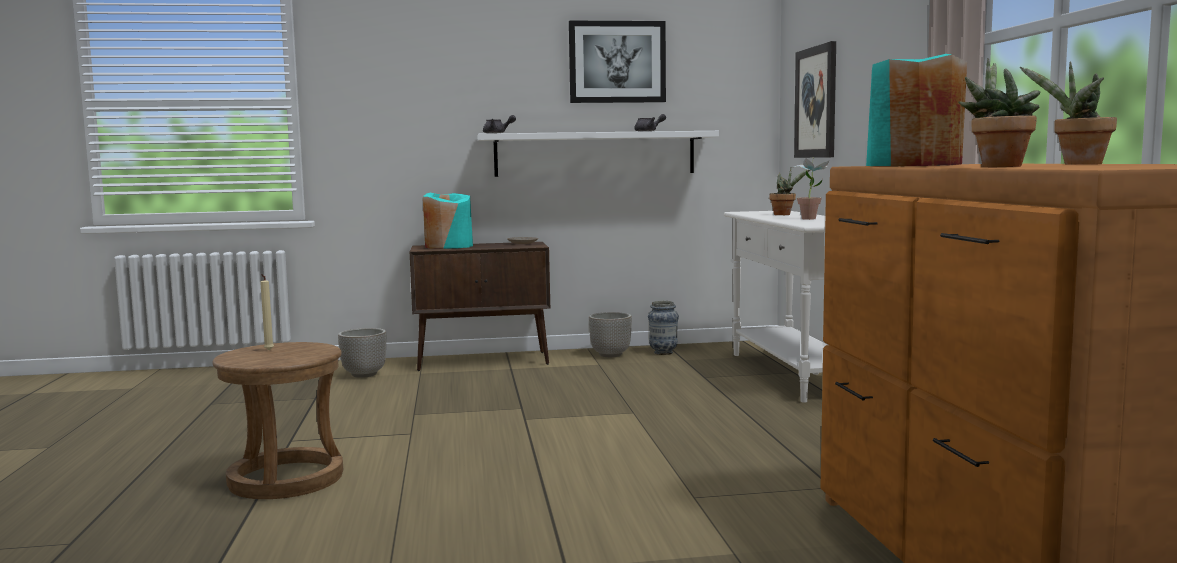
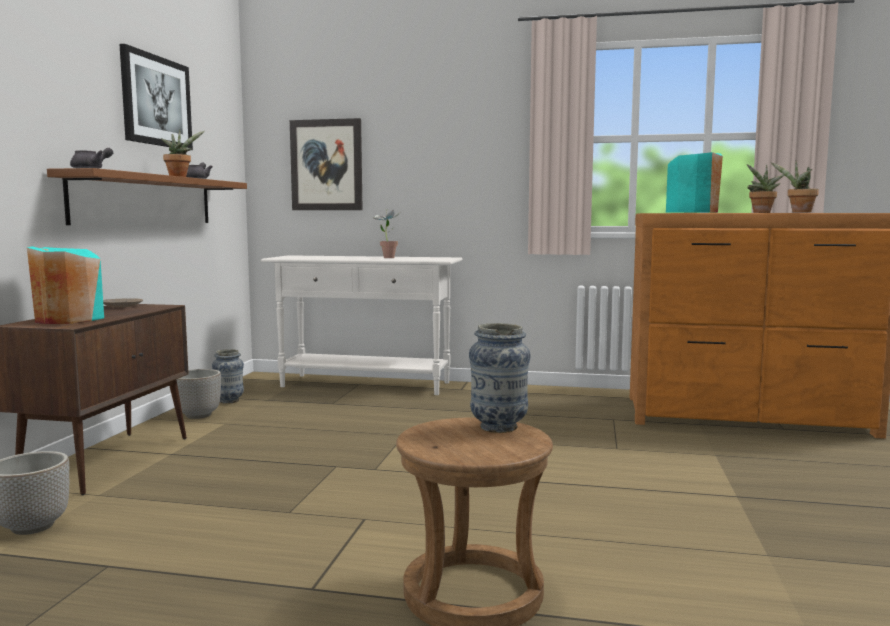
camera: 70 degrees left, 0 degrees up
beige candle [260,274,274,350] -> none
white shelf [477,131,719,177] -> brown shelf [47,168,247,225]
potted plant [769,168,810,215] -> potted plant moved to [160,130,205,177]
none -> vase [469,323,531,433]

